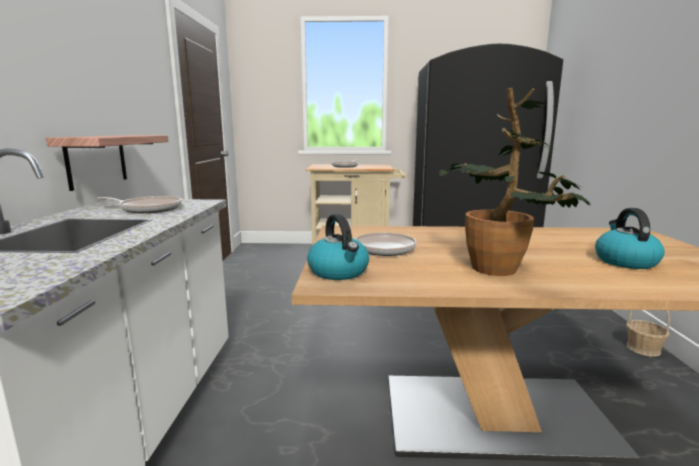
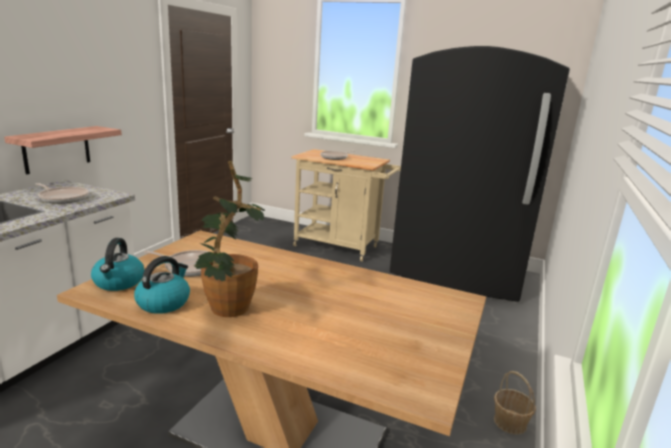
camera: 20 degrees right, 5 degrees up
kettle [595,208,665,269] -> kettle moved to [134,256,190,314]

